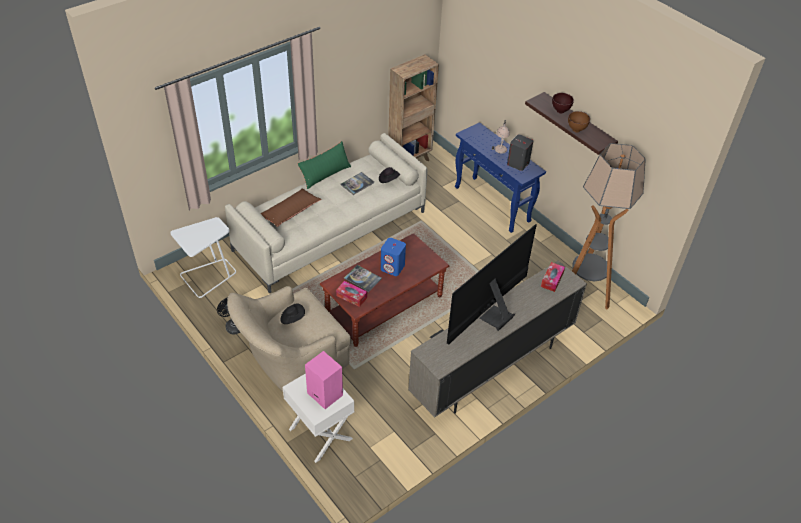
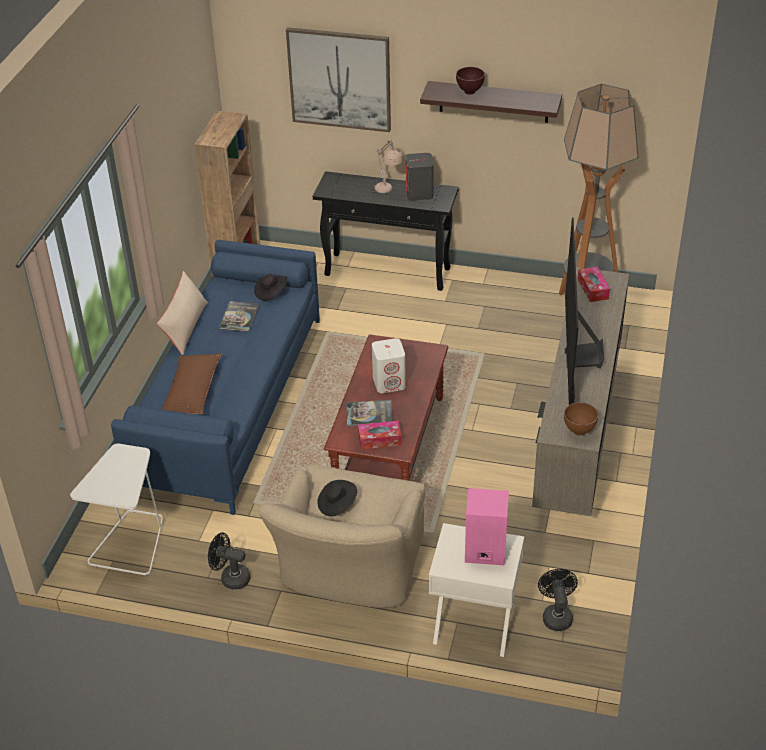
camera: 35 degrees left, 5 degrees down
beige sofa [225,133,428,293] -> blue sofa [111,240,320,515]
green pillow [297,141,351,189] -> beige pillow [157,271,208,355]
blue speaker [381,238,406,276] -> white speaker [372,338,406,393]
blue console table [455,122,546,233] -> black console table [313,171,458,291]
brown bowl [568,111,590,132] -> brown bowl moved to [564,402,598,435]
none -> picture [286,27,391,132]
none -> black fan [538,569,578,631]

